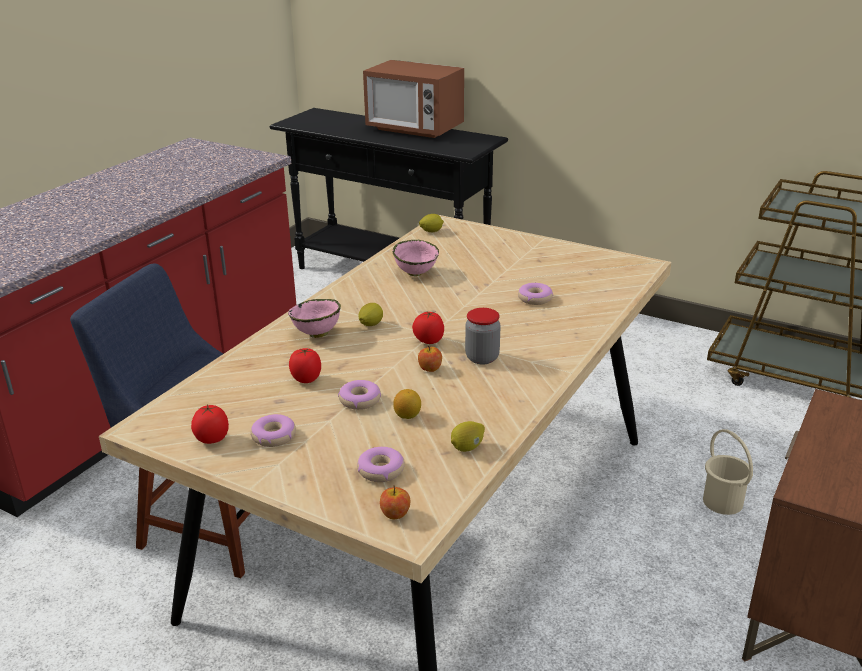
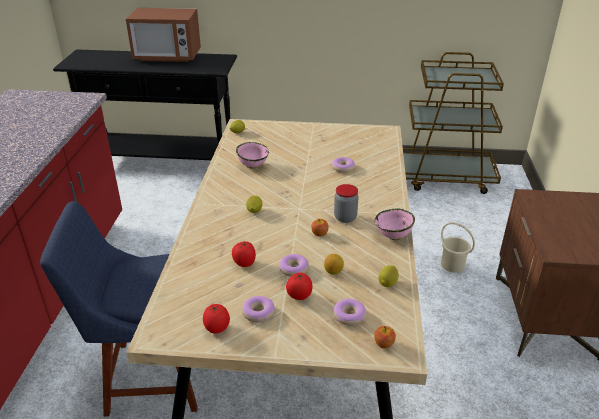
camera: 25 degrees left, 5 degrees up
pink bowl [288,299,341,338] -> pink bowl moved to [375,209,415,240]
tomato [412,312,444,344] -> tomato moved to [286,272,312,300]

